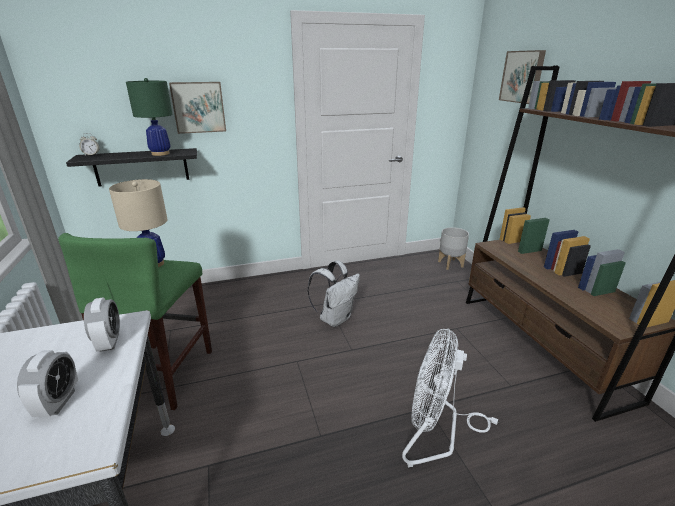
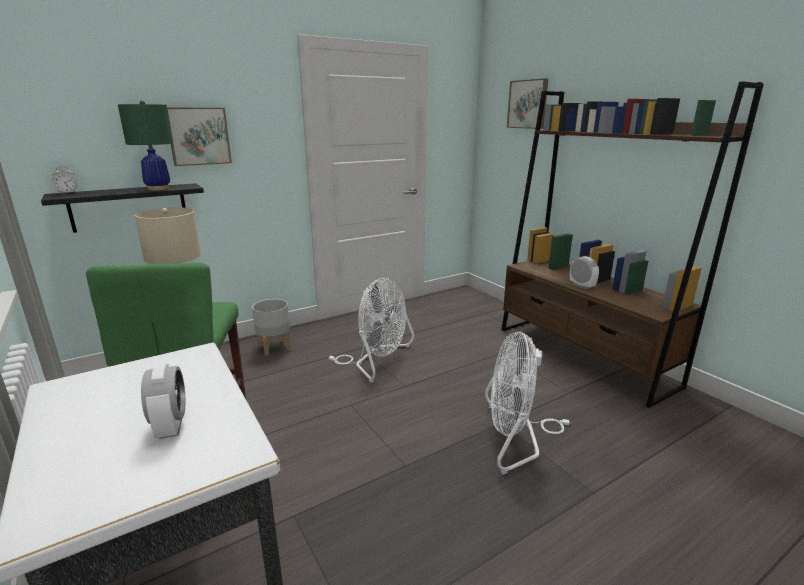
camera: 15 degrees left, 5 degrees down
alarm clock [84,297,120,352] -> alarm clock moved to [570,256,599,289]
white backpack [307,261,360,327] -> white fan [329,278,414,383]
grey planter [438,227,469,270] -> grey planter moved to [252,299,290,356]

